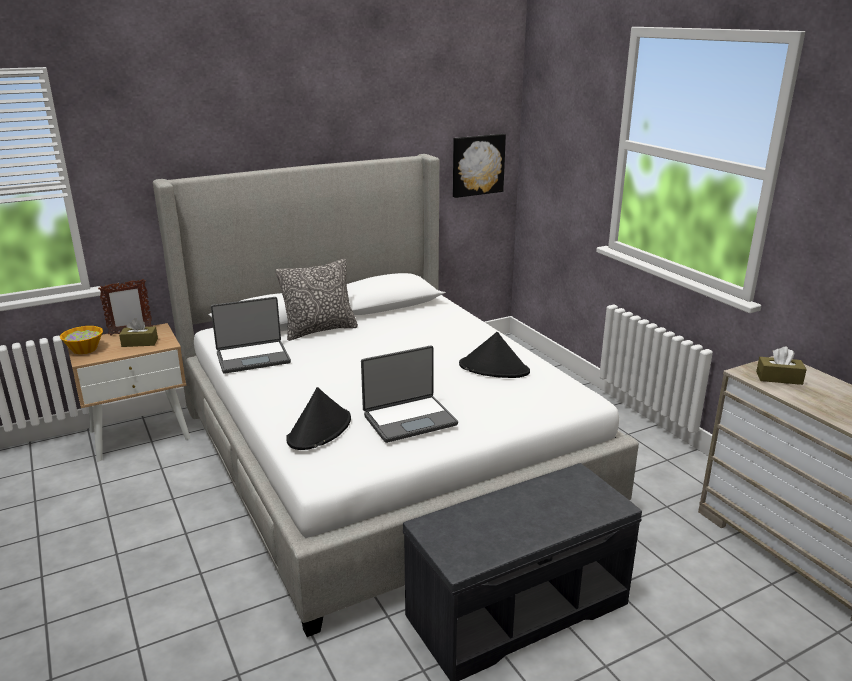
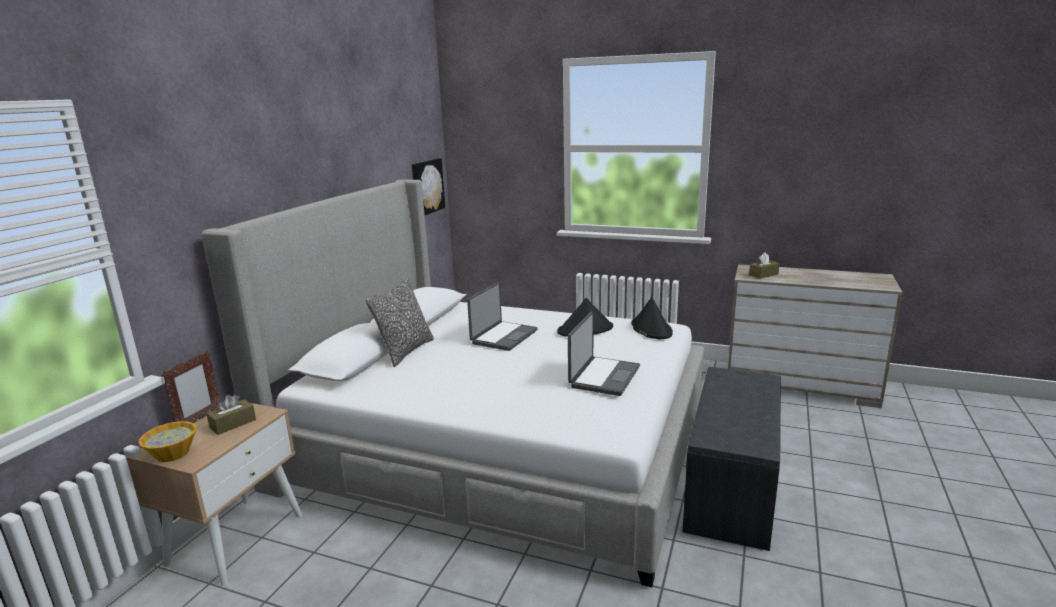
camera: 40 degrees left, 5 degrees down
laptop [211,297,291,374] -> laptop moved to [467,283,538,351]
black hat [286,387,351,450] -> black hat moved to [631,297,673,339]

